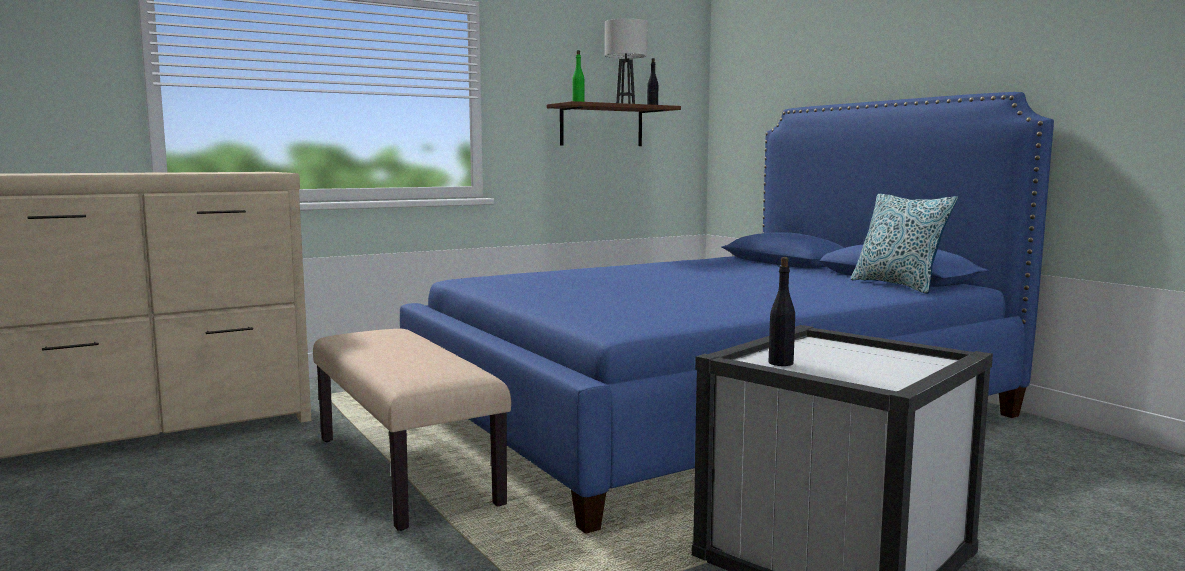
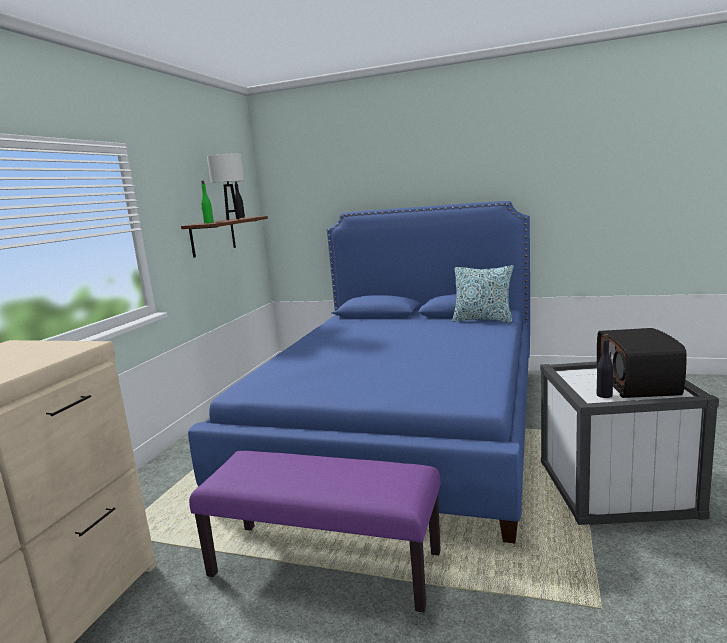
camera: 40 degrees left, 5 degrees up
beige bench [313,329,511,531] -> purple bench [189,451,441,613]
none -> radio [597,328,687,398]

